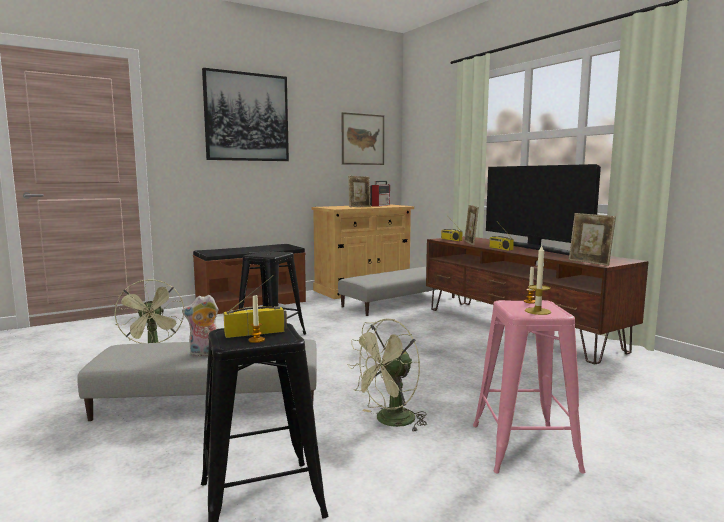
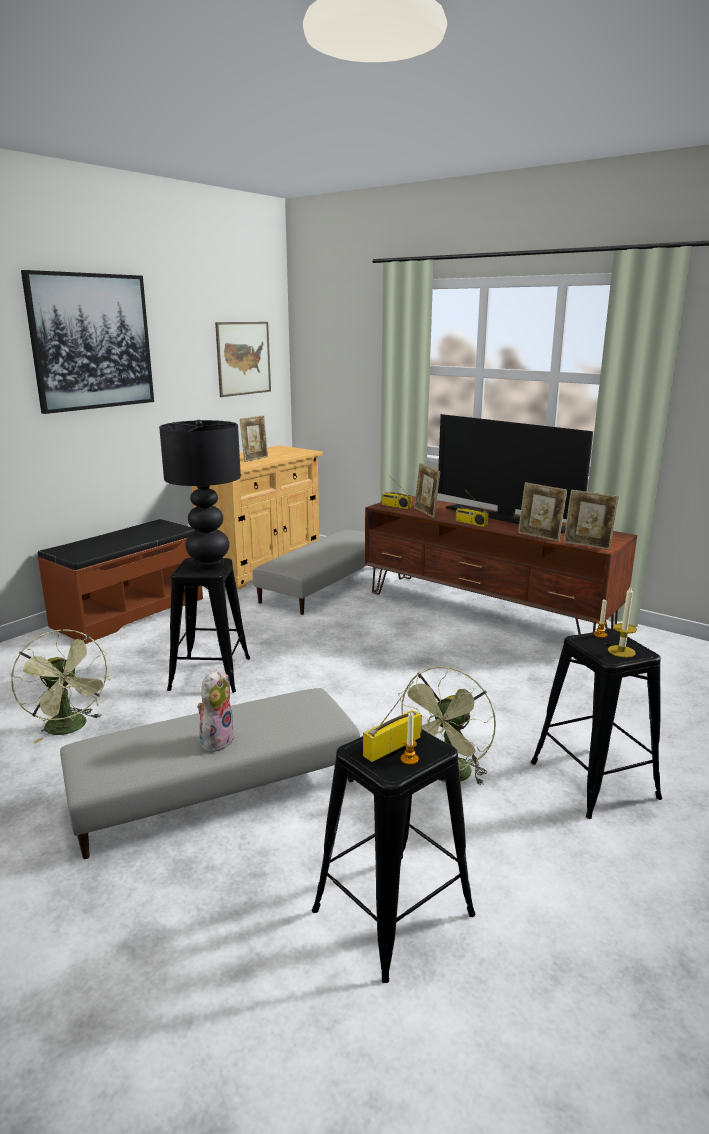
camera: 20 degrees left, 10 degrees up
plush toy [182,295,219,357] -> plush toy turned 150 degrees clockwise [197,669,235,754]
radio [370,181,390,207] -> none
pink stool [473,300,586,474] -> black stool [531,629,662,819]
none -> black table lamp [159,420,241,570]
none -> picture frame [518,482,567,542]

